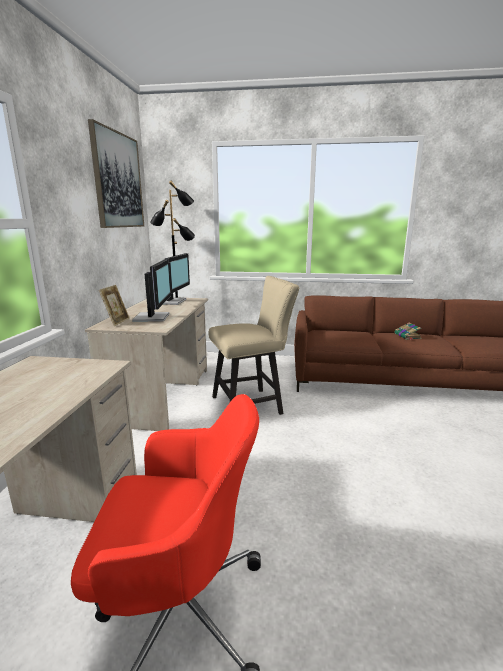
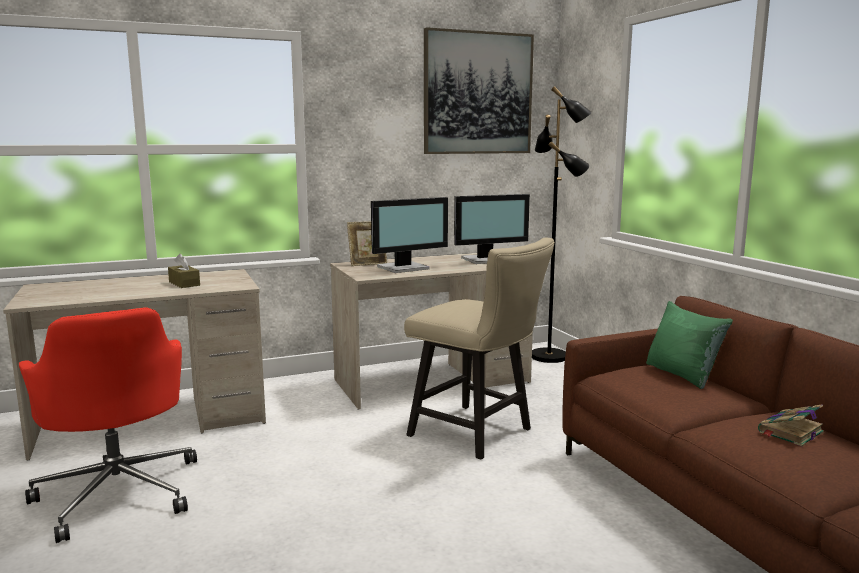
camera: 60 degrees right, 5 degrees down
none -> brown tissue box [168,254,200,288]
none -> green pillow [646,301,733,389]

